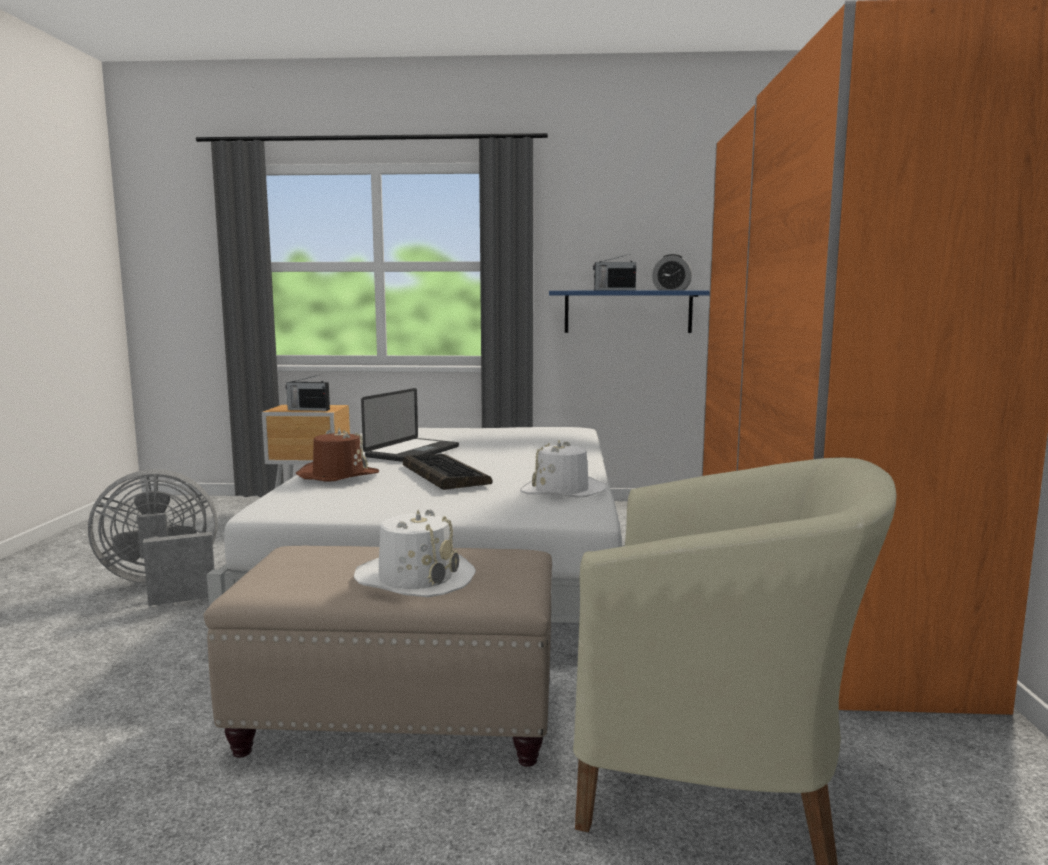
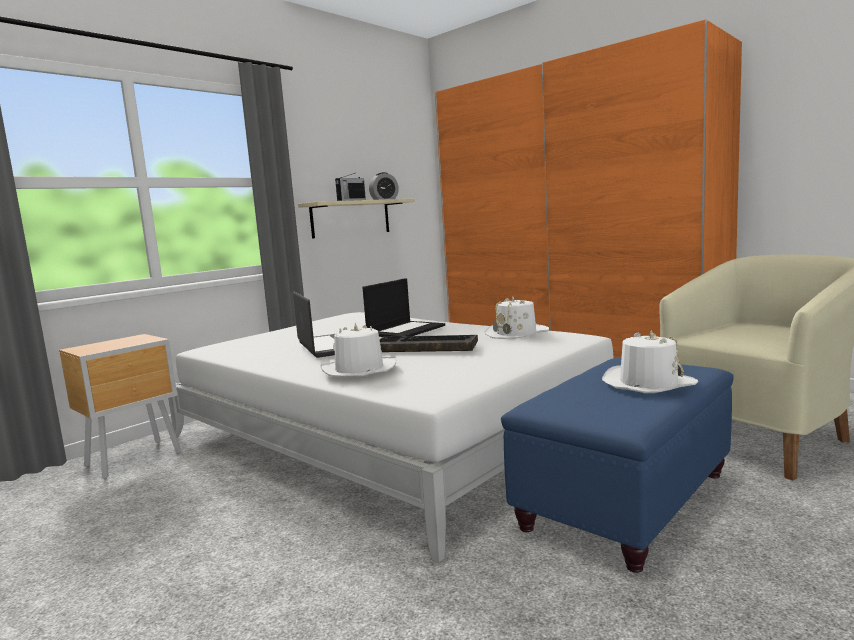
camera: 50 degrees left, 0 degrees up
grey fan [88,469,218,606] -> none
beige ottoman [204,546,552,767] -> blue ottoman [501,357,734,573]
radio [286,375,330,411] -> none
brown hat [296,428,379,482] -> white hat [320,323,397,377]
blue shelf [549,291,710,333] -> beige shelf [298,199,415,239]
none -> laptop [362,278,445,337]

